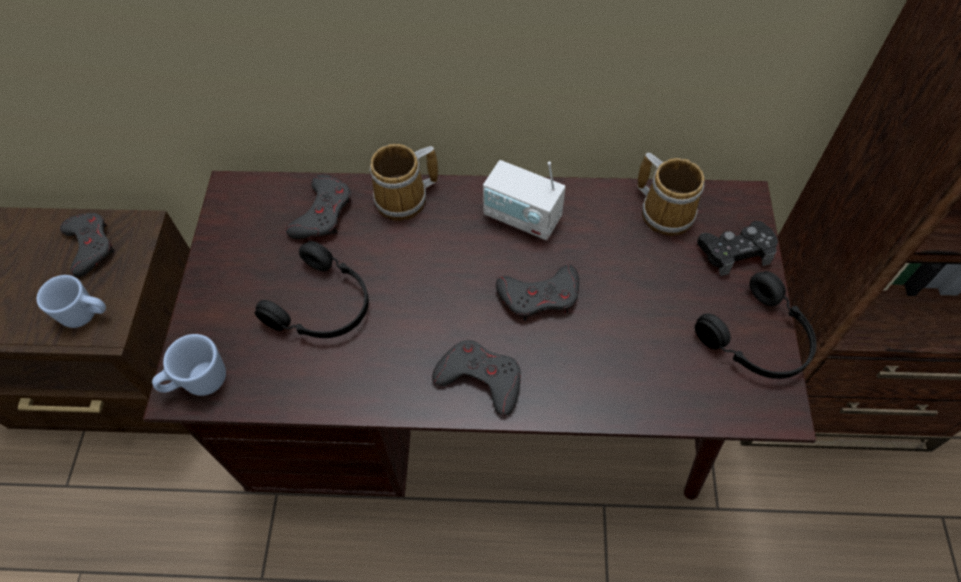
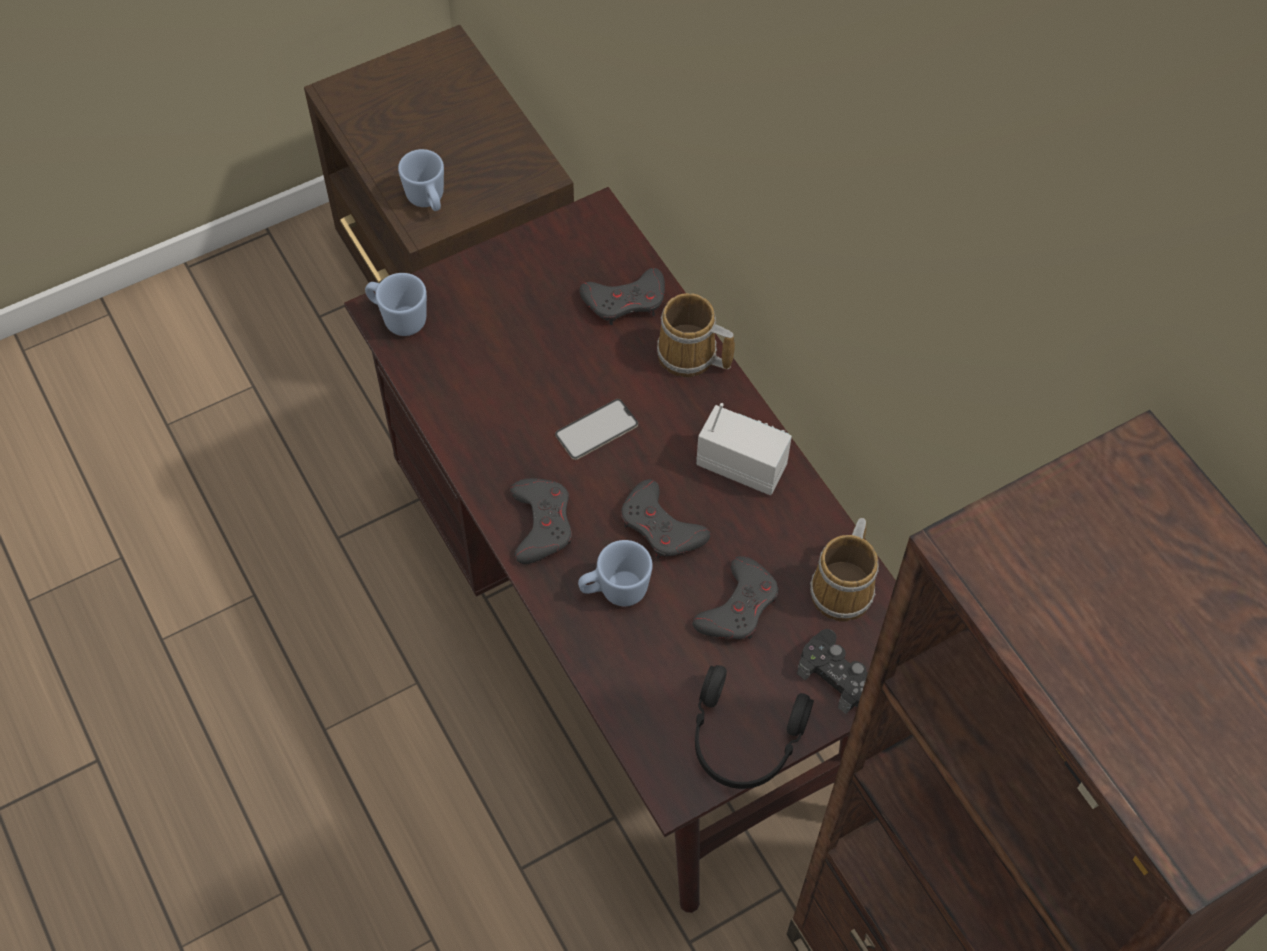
camera: 55 degrees right, 0 degrees up
grey game controller [60,213,115,277] -> grey game controller moved to [692,556,778,639]
black headphones [255,241,369,338] -> none
radio [483,160,566,240] -> radio turned 120 degrees clockwise [696,403,792,495]
none -> phone [555,399,638,460]
none -> blue mug [578,540,653,606]

